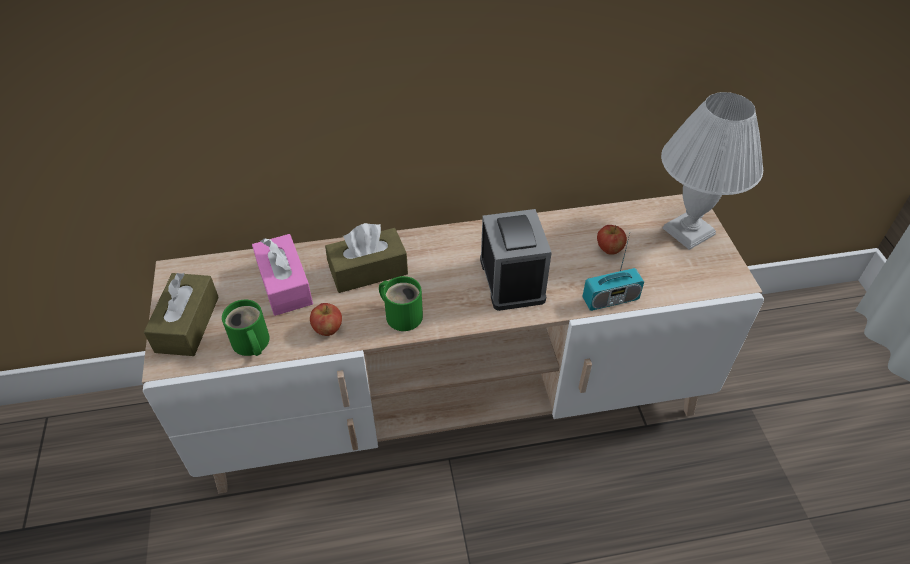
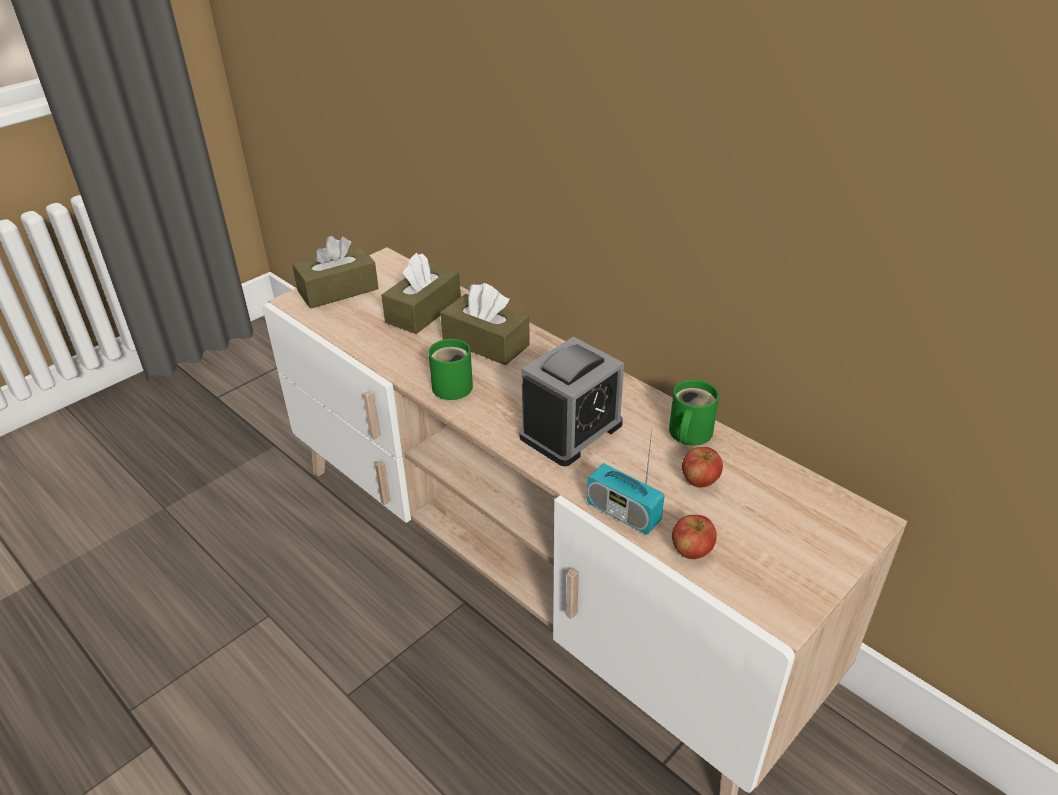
camera: 55 degrees right, 10 degrees down
green mug [222,300,270,356] -> green mug moved to [669,380,719,446]
pink tissue box [252,234,313,316] -> brown tissue box [381,253,461,334]
apple [310,303,342,336] -> apple moved to [672,515,717,559]
white table lamp [661,92,763,250] -> none

